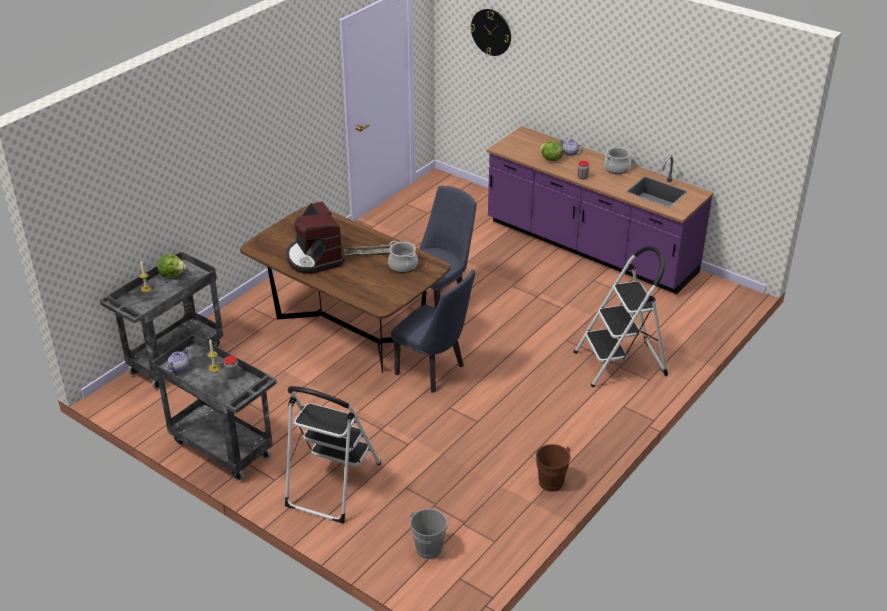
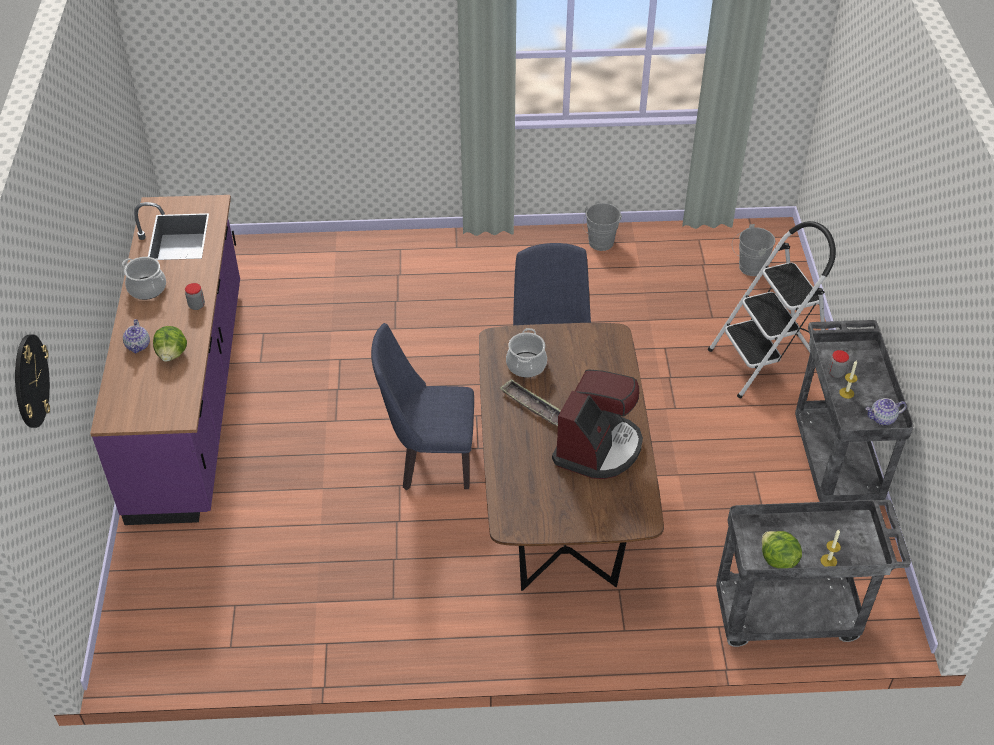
camera: 130 degrees left, 10 degrees up
brown bucket [532,444,571,492] -> grey bucket [583,203,622,251]
step ladder [574,246,668,387] -> none

